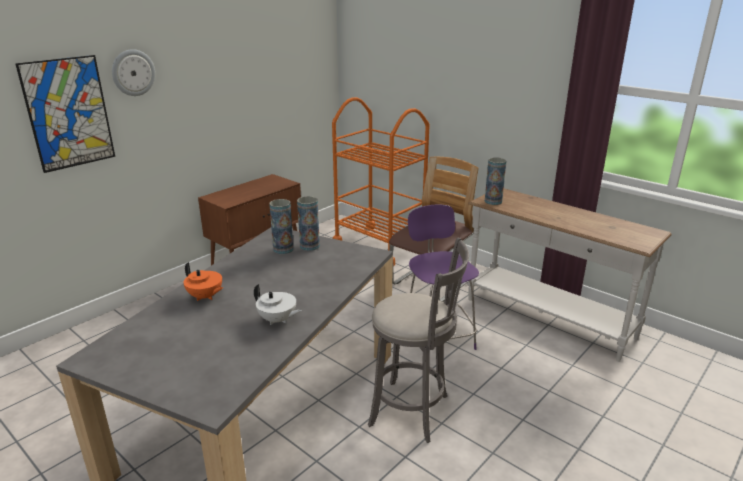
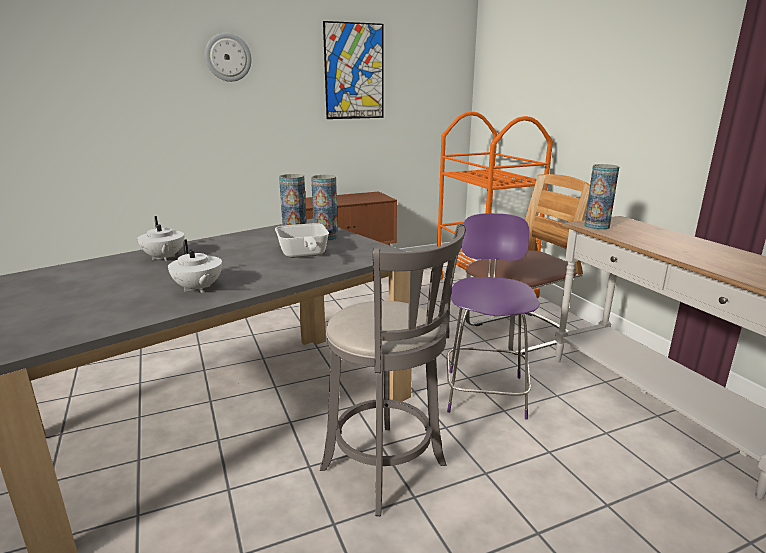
camera: 25 degrees right, 5 degrees down
picture [15,55,115,173] -> picture moved to [323,21,384,119]
orange teapot [183,262,223,301] -> white teapot [137,216,184,261]
none -> frying pan [275,223,329,258]

